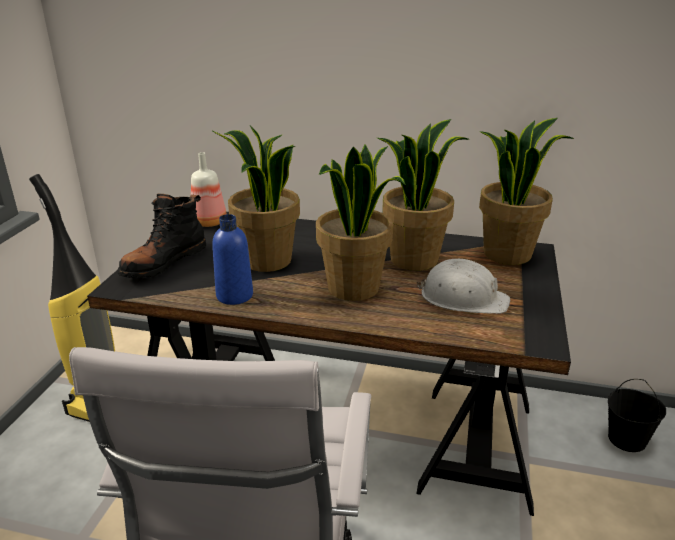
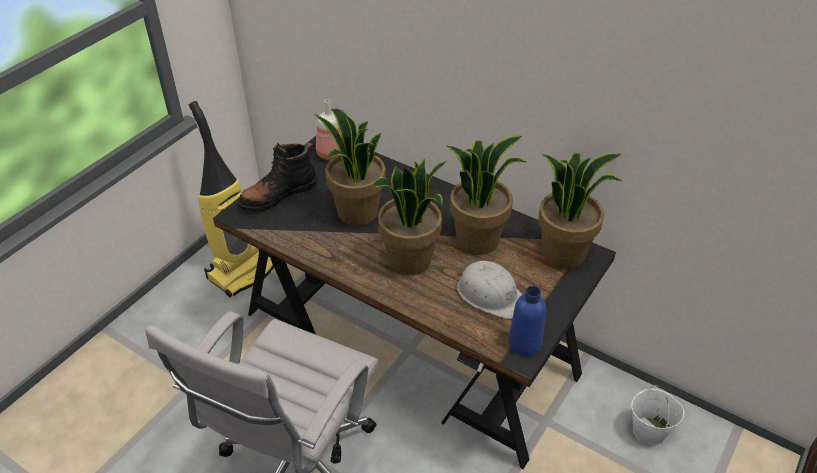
camera: 20 degrees right, 15 degrees up
blue bottle [212,214,253,305] -> blue bottle moved to [508,286,546,356]
black bucket [608,379,666,452] -> white bucket [631,385,684,446]

